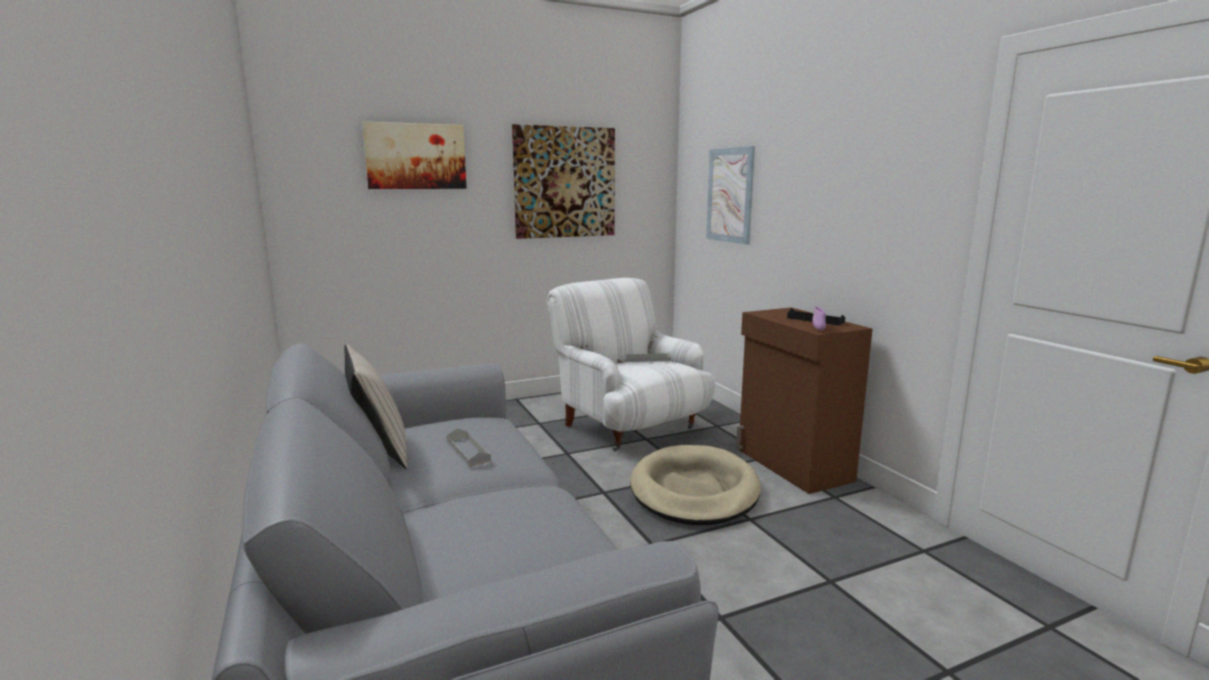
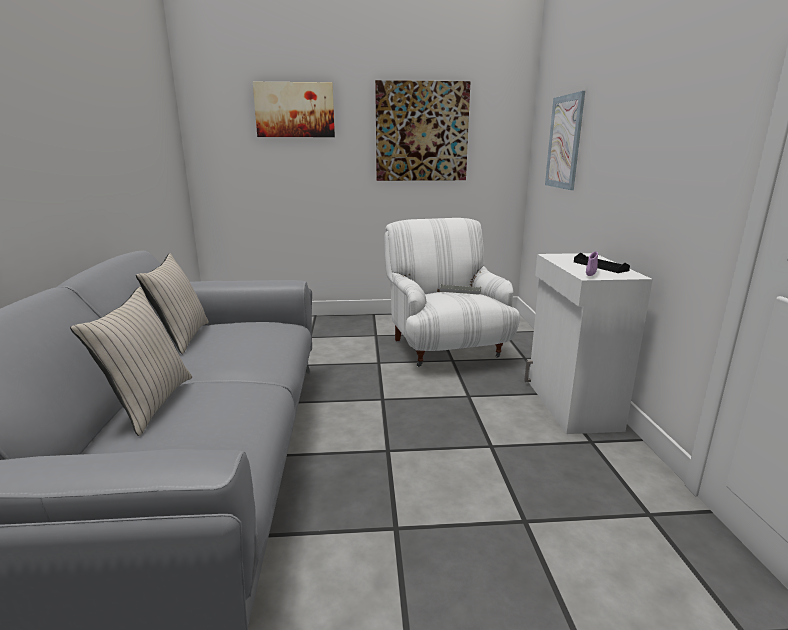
camera: 20 degrees right, 5 degrees up
grey tray [447,428,491,466] -> none
beige dog bed [630,445,761,525] -> none
brown cabinet [736,307,873,494] -> white cabinet [524,253,653,434]
none -> beige pillow [70,287,192,436]

